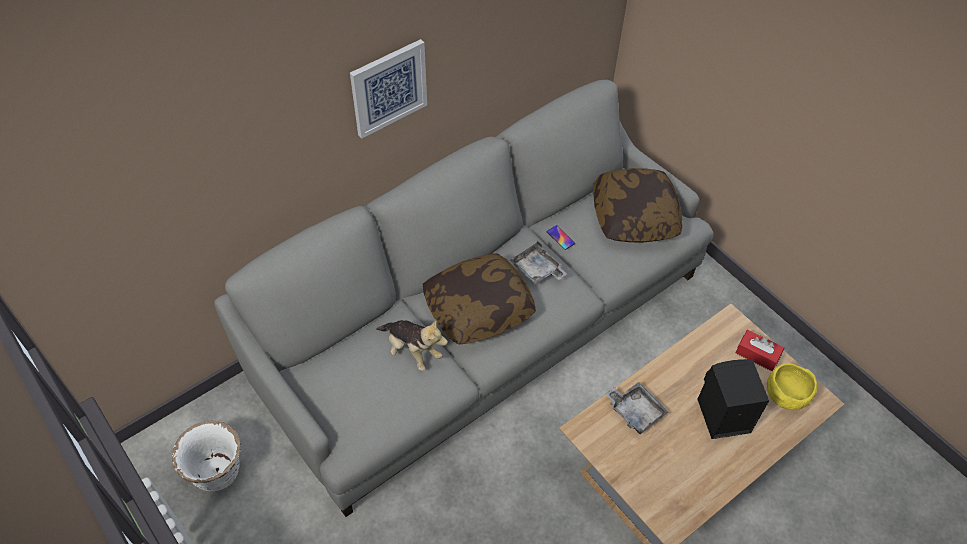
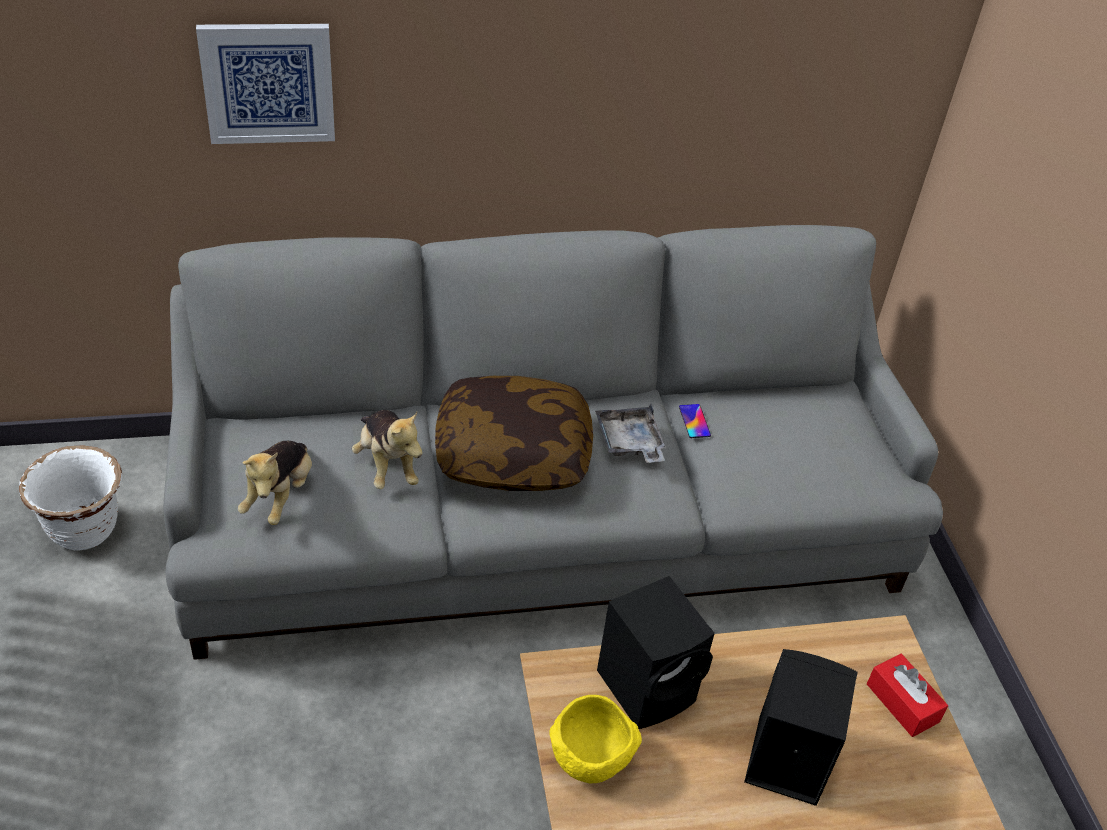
camera: 25 degrees right, 10 degrees down
picture [350,39,427,139] -> picture moved to [196,24,335,144]
pillow [593,168,683,243] -> none
grey tray [605,382,668,434] -> black speaker [597,576,715,729]
yellow bowl [767,363,817,410] -> yellow bowl moved to [549,695,642,784]
none -> plush toy [238,441,312,525]

